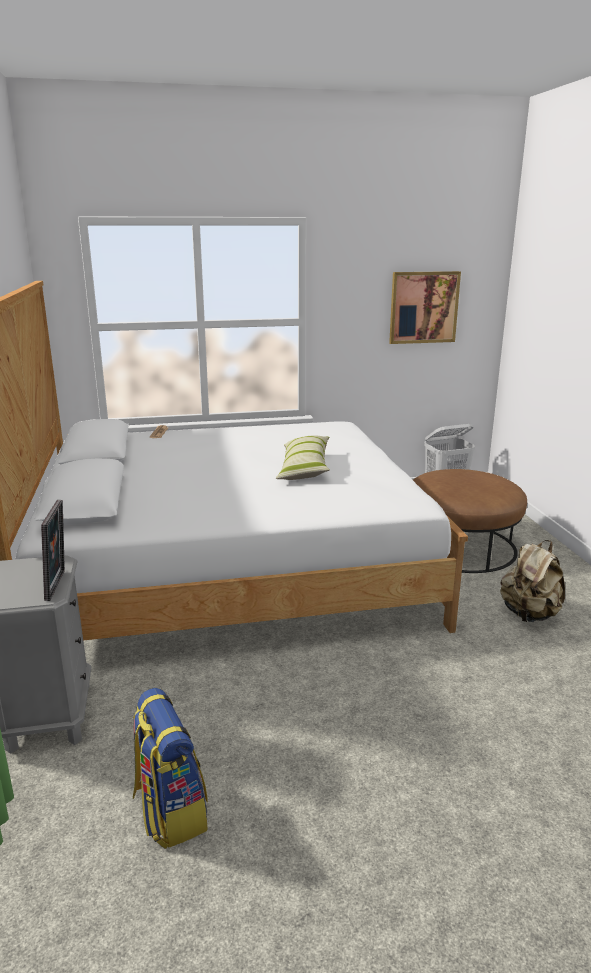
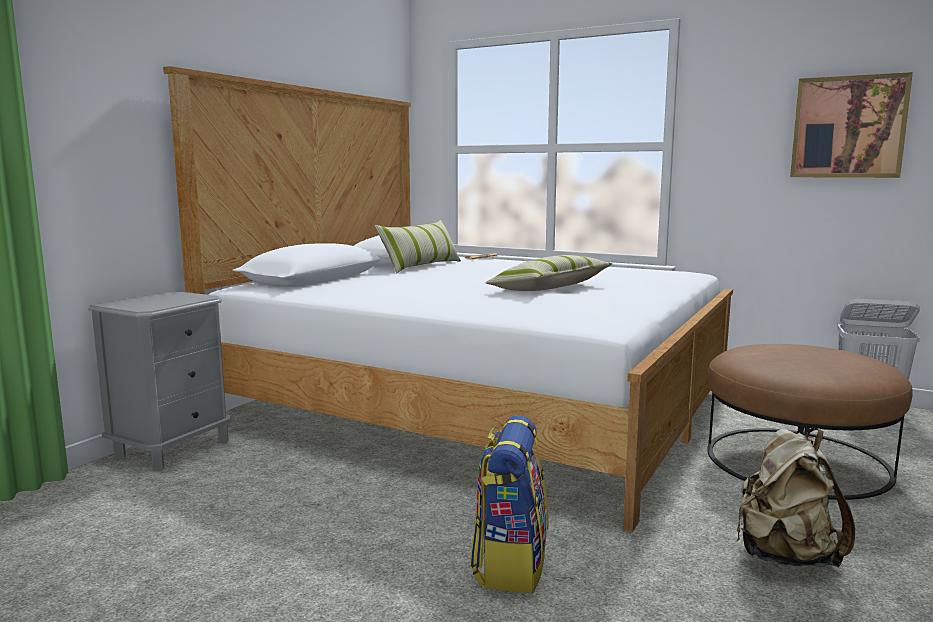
camera: 40 degrees right, 10 degrees down
picture frame [41,500,65,601] -> none
backpack [133,688,208,849] -> backpack moved to [470,415,549,593]
none -> pillow [375,220,461,273]

